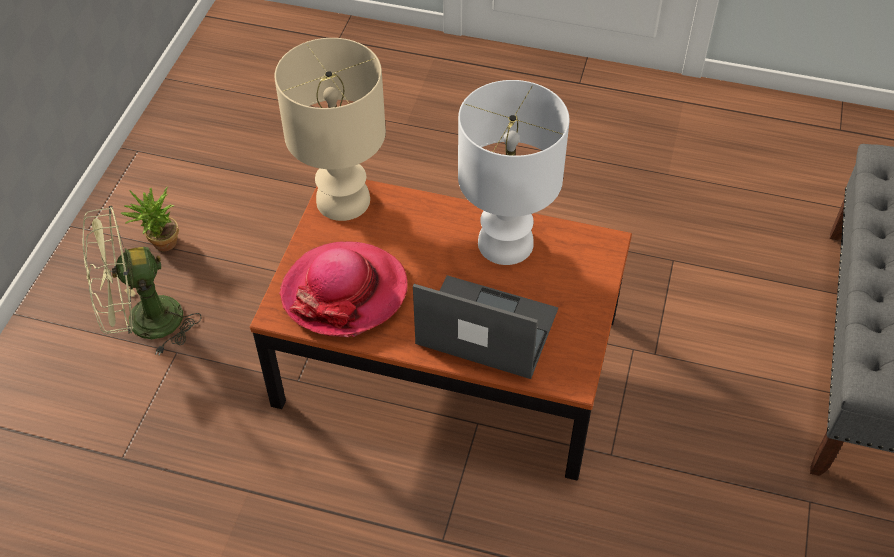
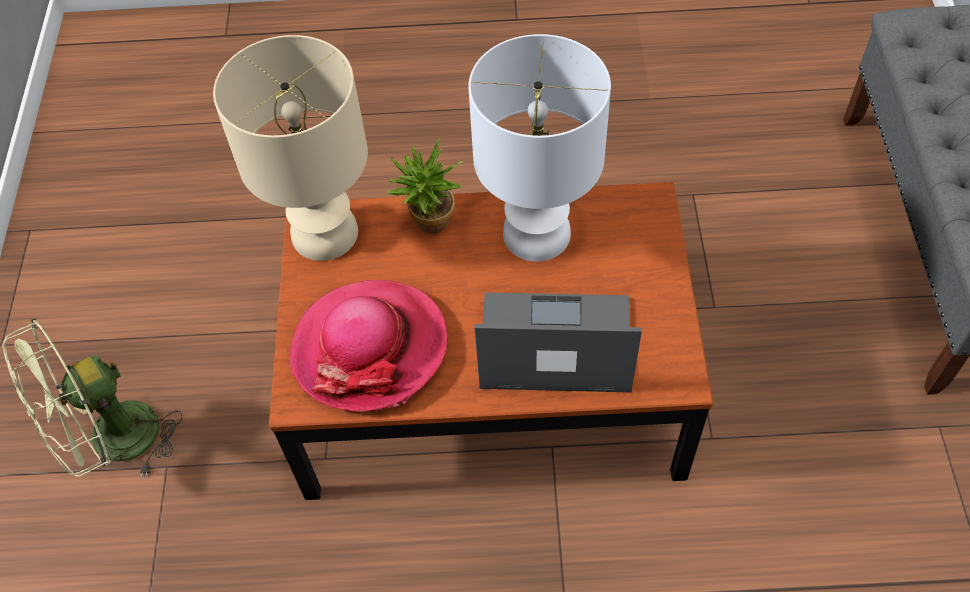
camera: 15 degrees left, 5 degrees up
potted plant [120,186,179,251] -> potted plant moved to [387,139,463,234]

